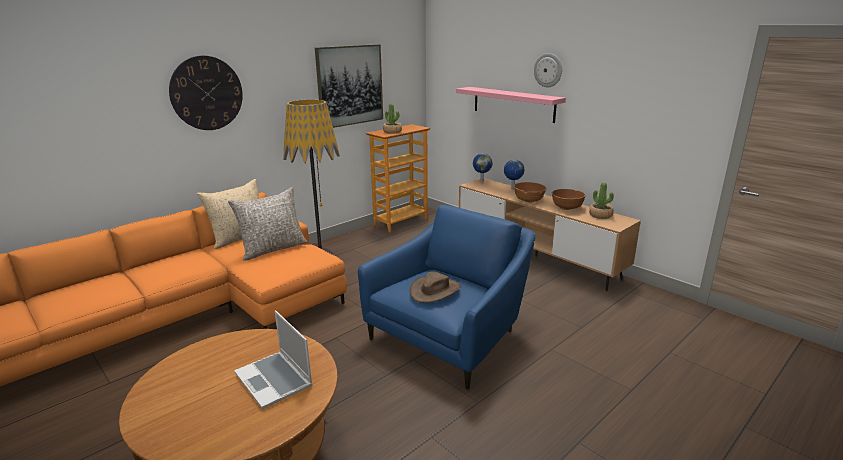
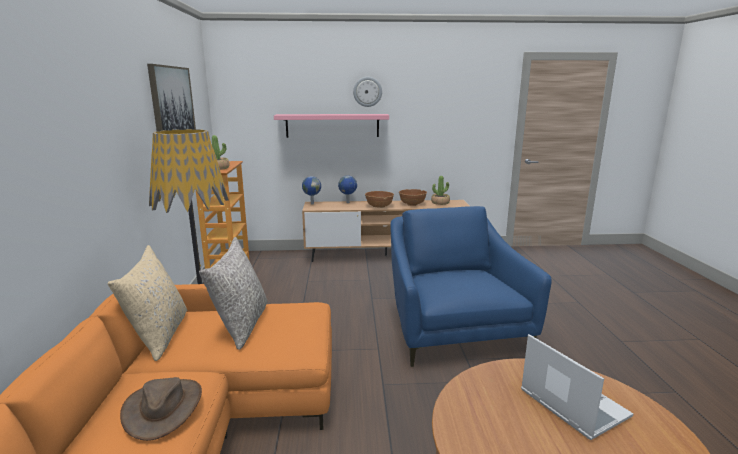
camera: 50 degrees left, 5 degrees down
wall clock [169,56,243,130] -> none
laptop [234,310,313,409] -> laptop turned 120 degrees counterclockwise [521,334,633,440]
brown hat [410,271,461,303] -> brown hat moved to [120,377,202,441]

